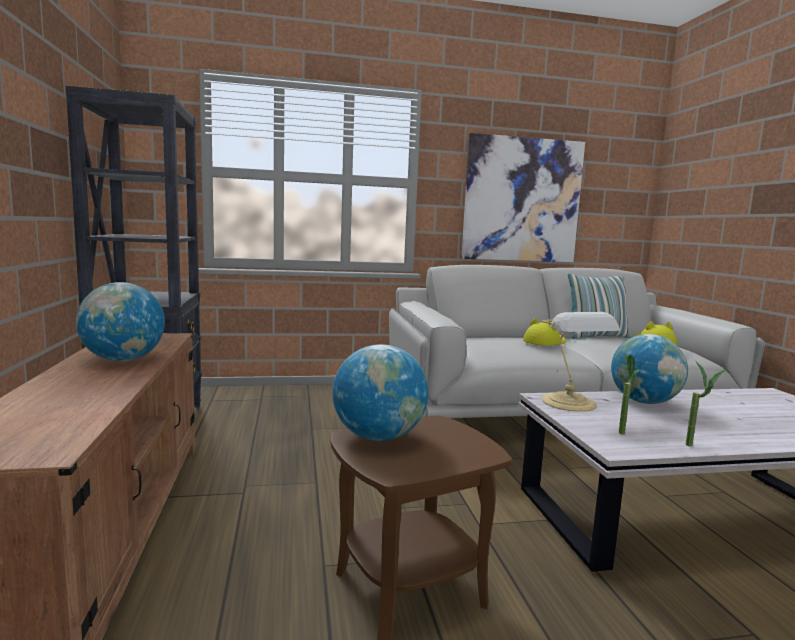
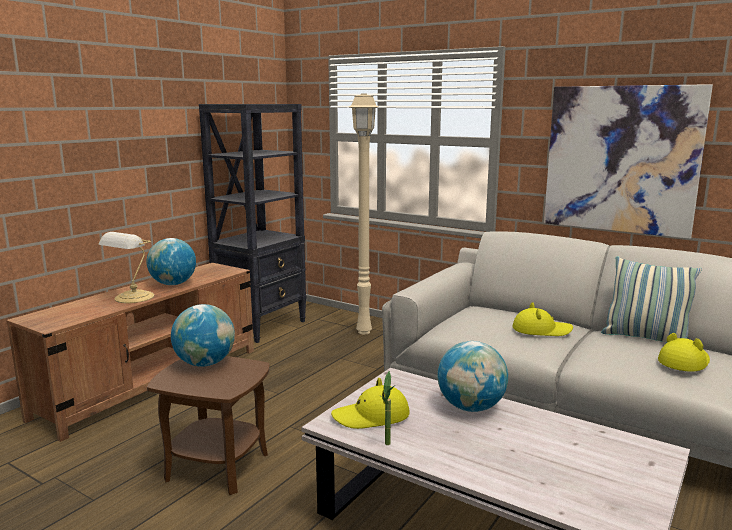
camera: 45 degrees right, 5 degrees up
table lamp [542,312,620,412] -> table lamp moved to [98,232,154,303]
potted plant [619,353,639,434] -> yellow hat [331,378,410,429]
none -> beige floor lamp [349,93,378,334]

